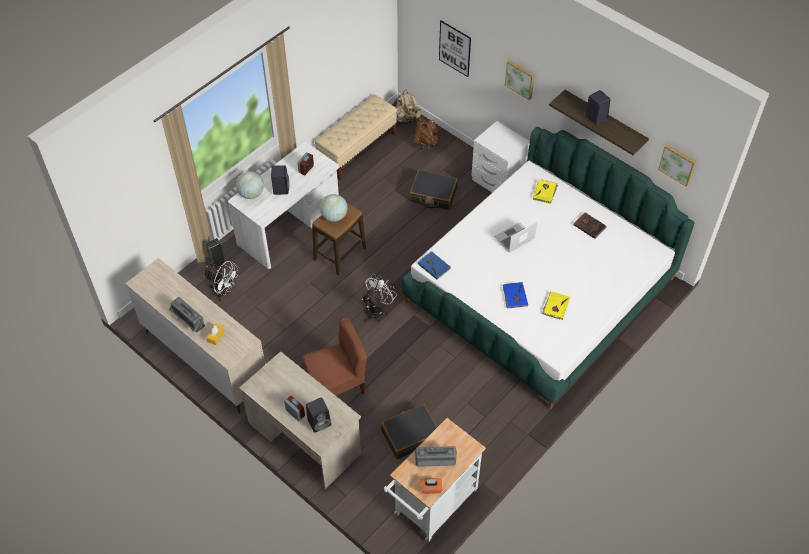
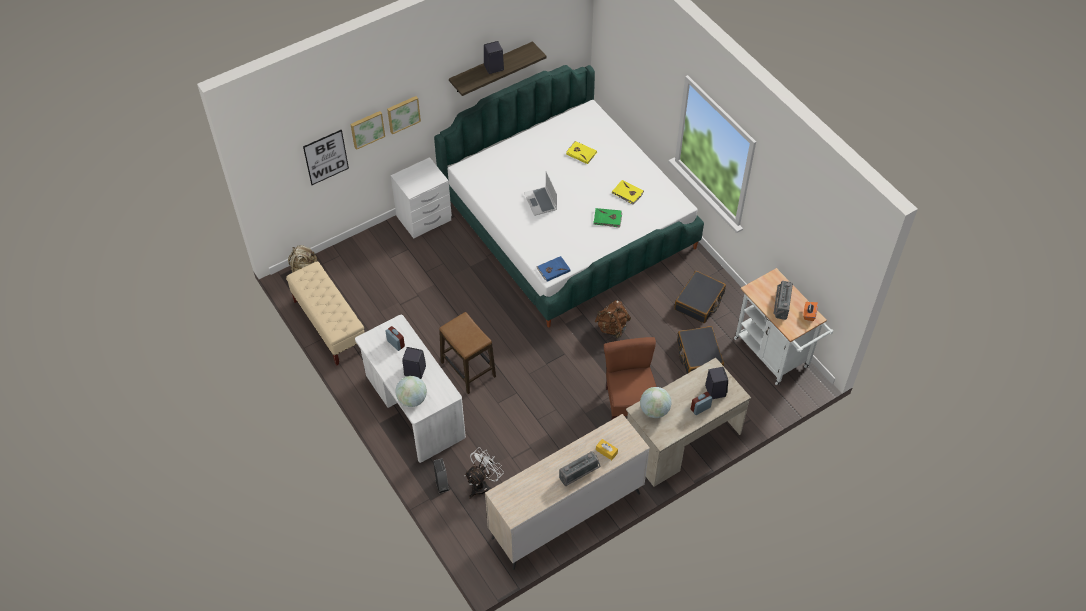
camera: 75 degrees left, 0 degrees up
globe [320,194,348,222] -> globe moved to [640,387,671,418]
white fan [362,274,395,322] -> none
black suitcase [410,170,458,210] -> black suitcase moved to [674,271,726,323]
brown backpack [414,117,441,150] -> brown backpack moved to [595,300,631,339]
blue book [503,282,528,308] -> green book [593,208,622,228]
yellow book [533,179,558,204] -> yellow book moved to [566,141,597,164]
brown book [574,212,607,239] -> none
picture [658,144,696,187] -> picture moved to [350,111,385,150]

